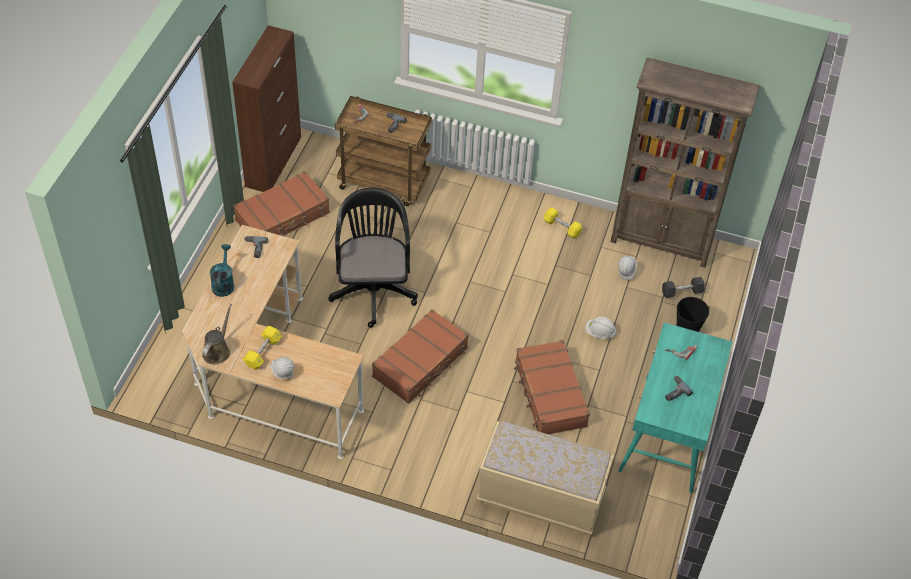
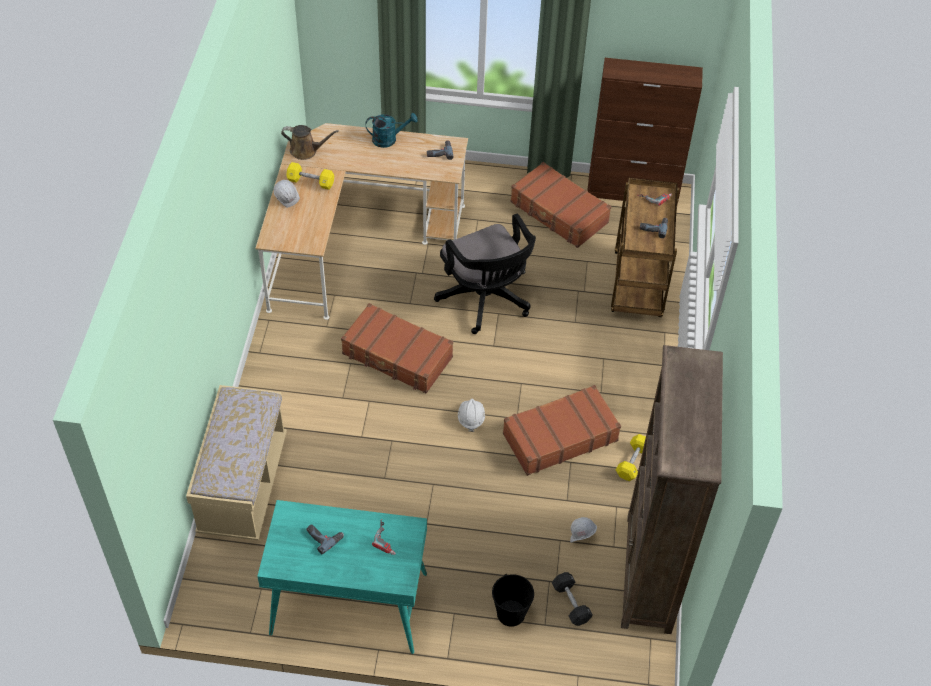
camera: 80 degrees right, 0 degrees up
black office chair [328,188,418,328] -> black office chair turned 75 degrees clockwise [434,214,536,334]
brown suitcase [514,340,590,434] -> brown suitcase moved to [503,385,621,476]
white hard hat [585,316,616,339] -> white hard hat moved to [458,399,485,432]

